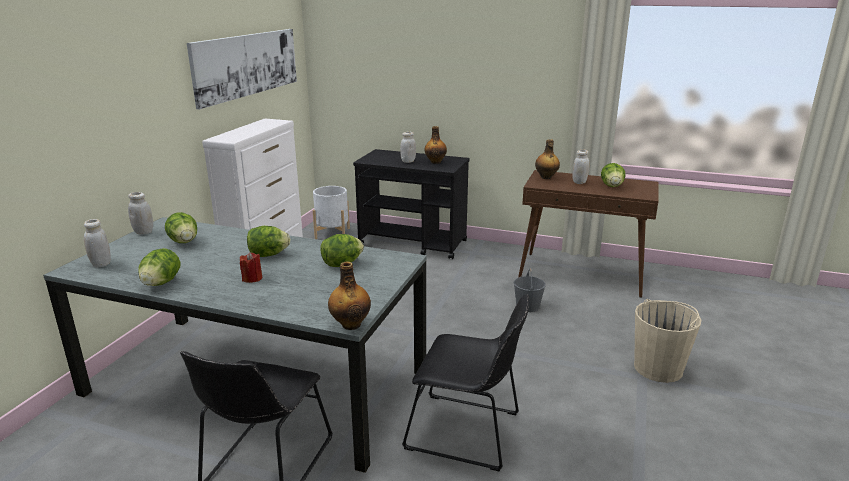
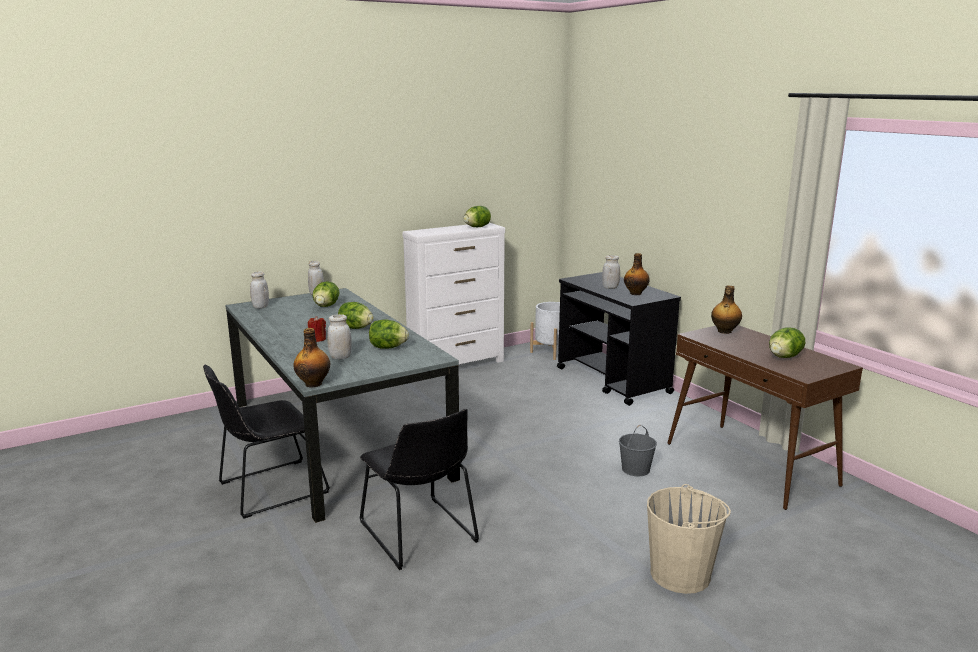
camera: 40 degrees right, 5 degrees down
lettuce [138,248,180,286] -> lettuce moved to [463,206,491,227]
picture [187,29,297,109] -> none
white jar [572,150,590,184] -> white jar moved to [327,314,352,359]

